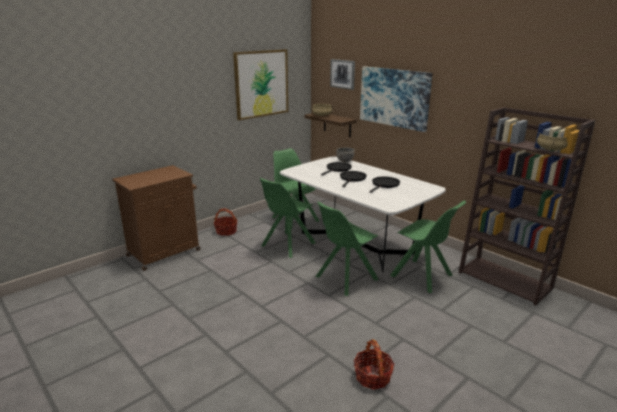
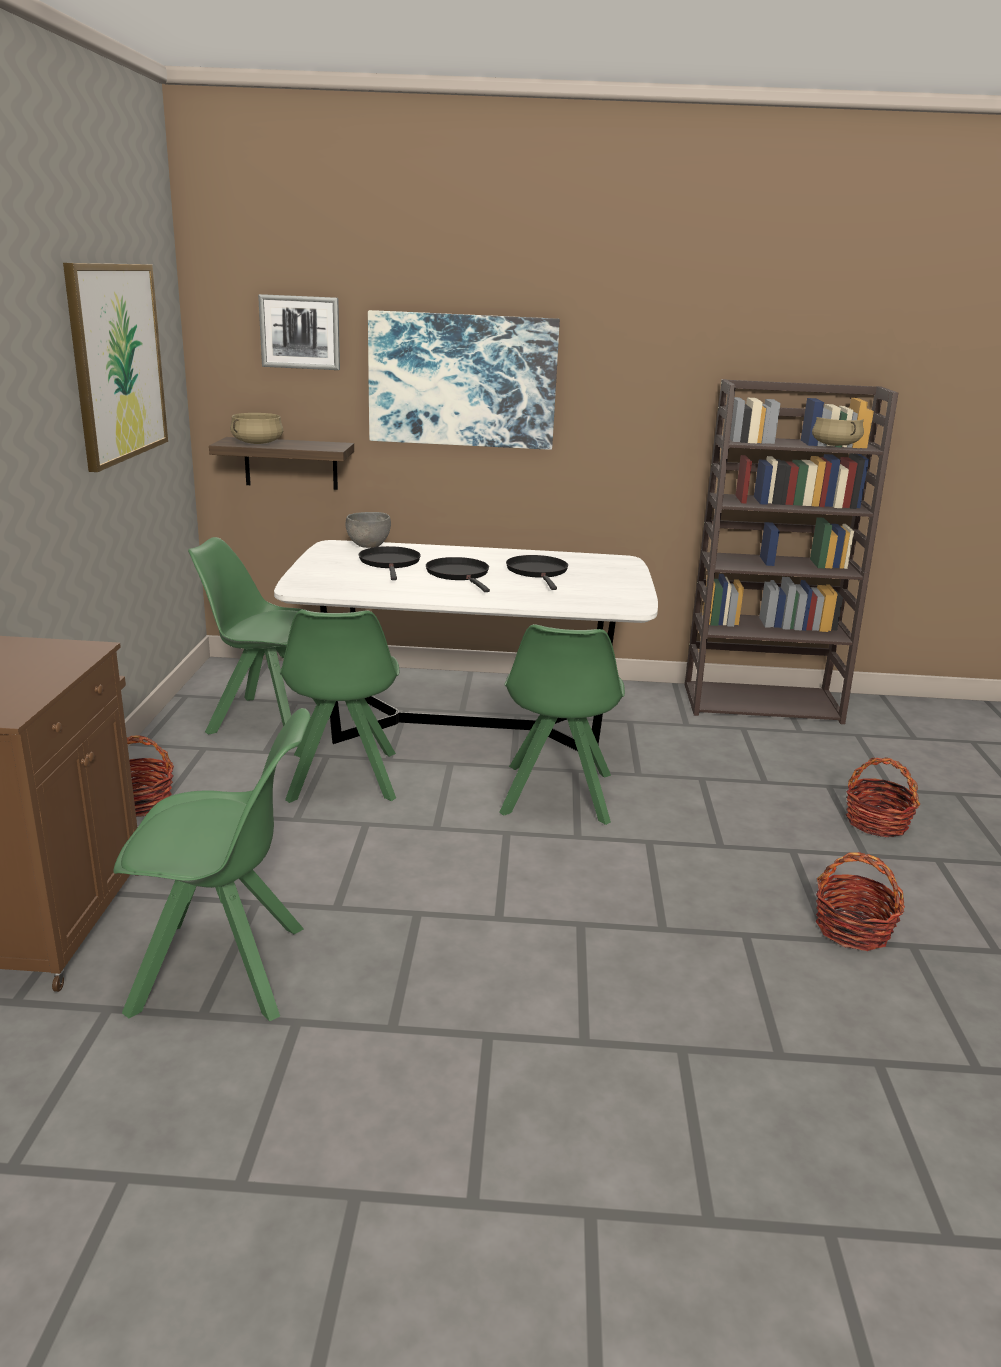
camera: 45 degrees left, 0 degrees up
green chair [390,200,466,293] -> green chair moved to [113,708,310,1021]
none -> basket [846,757,920,837]

